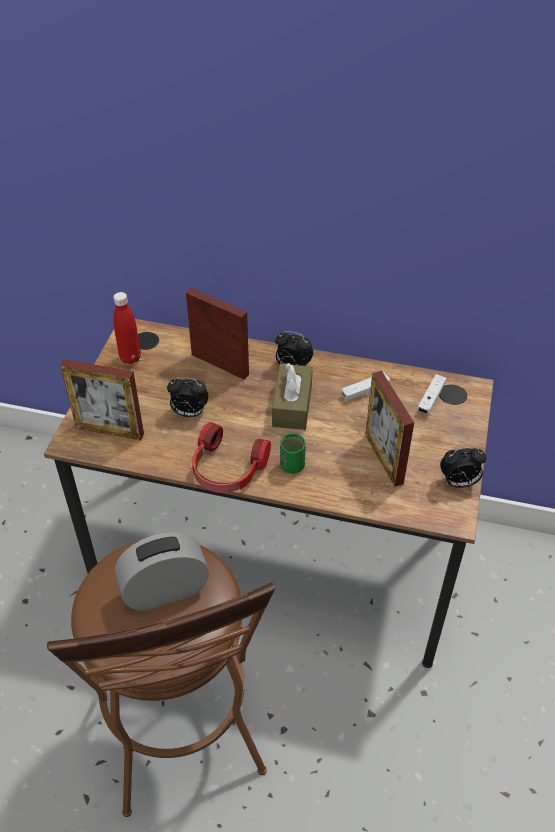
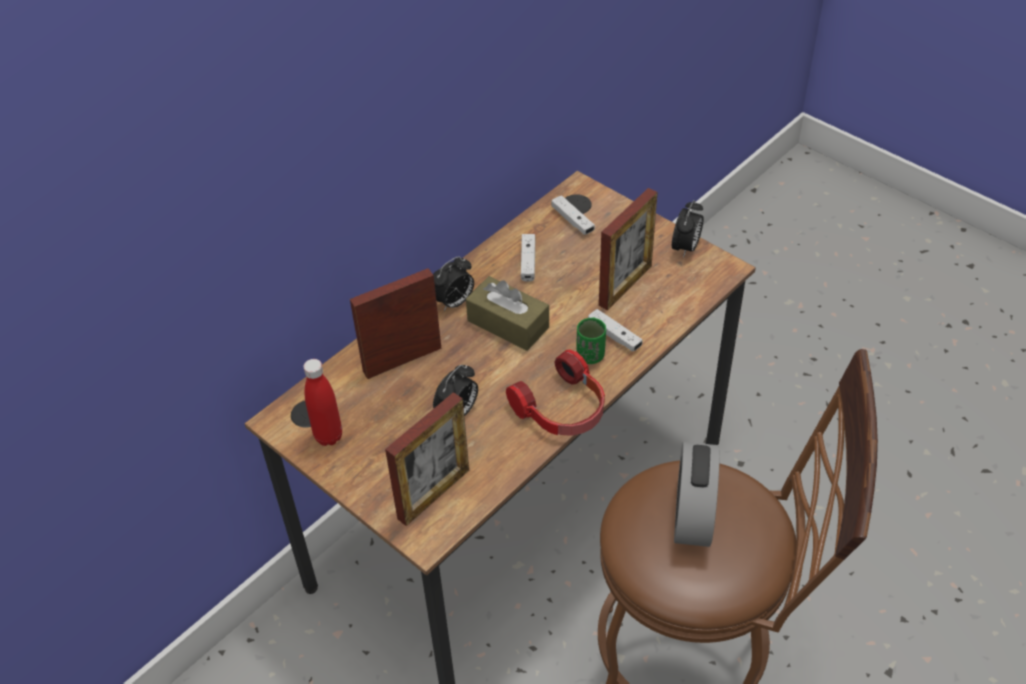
camera: 60 degrees left, 0 degrees up
picture frame [365,371,414,487] -> picture frame turned 60 degrees counterclockwise [599,188,658,310]
none -> white game controller [588,309,642,352]

